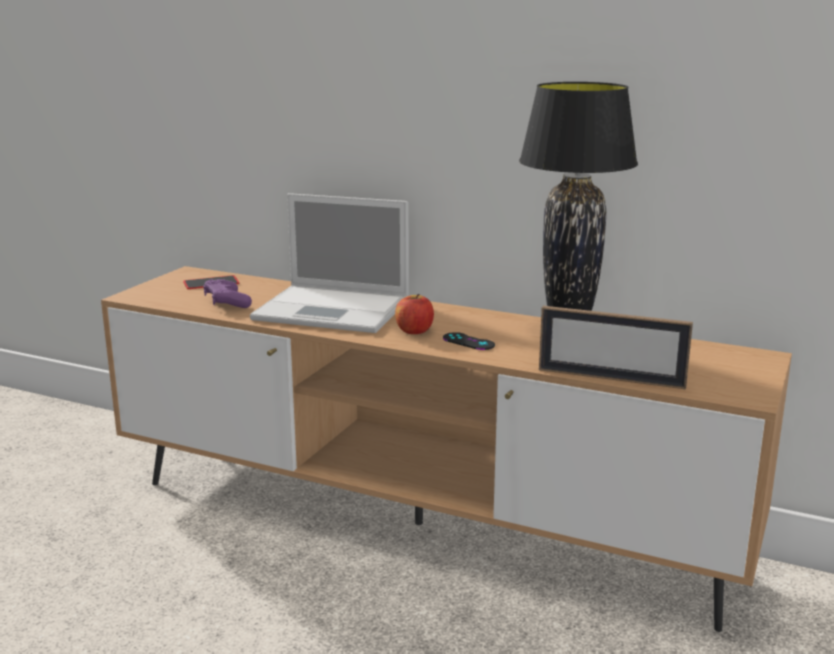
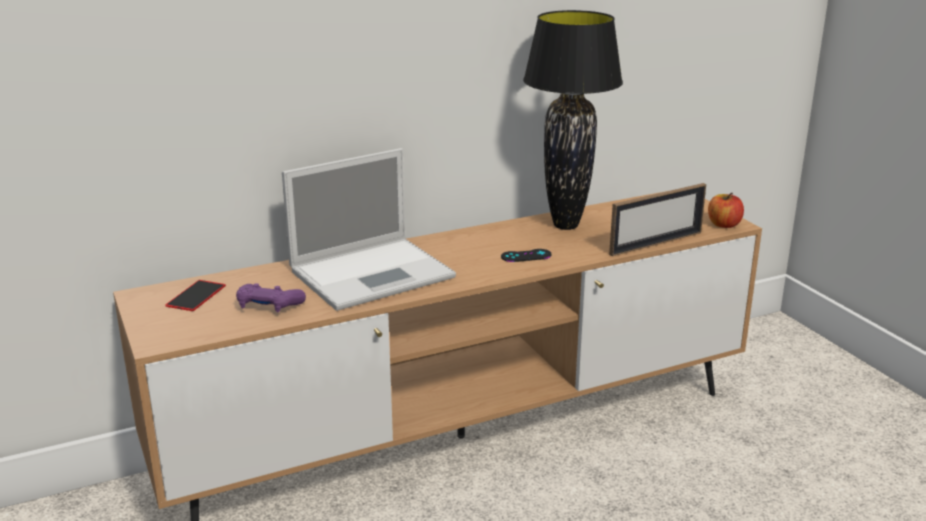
camera: 50 degrees left, 5 degrees up
apple [395,294,434,334] -> apple moved to [708,193,744,228]

